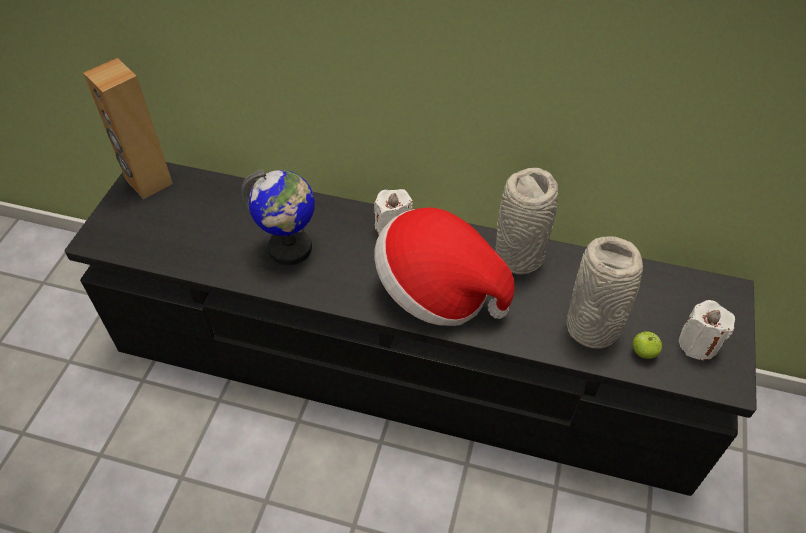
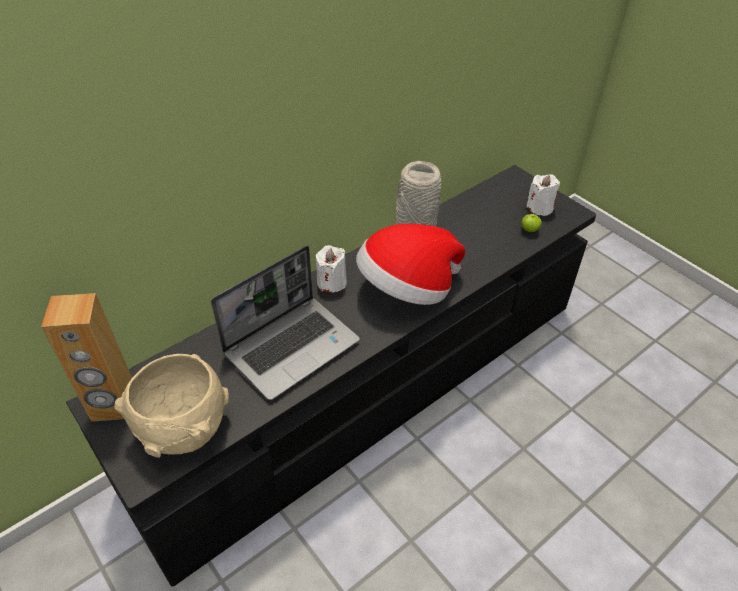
camera: 55 degrees left, 5 degrees down
globe [241,169,315,265] -> laptop [211,245,360,400]
grey vase [567,236,643,349] -> none
none -> beige bowl [114,354,229,458]

